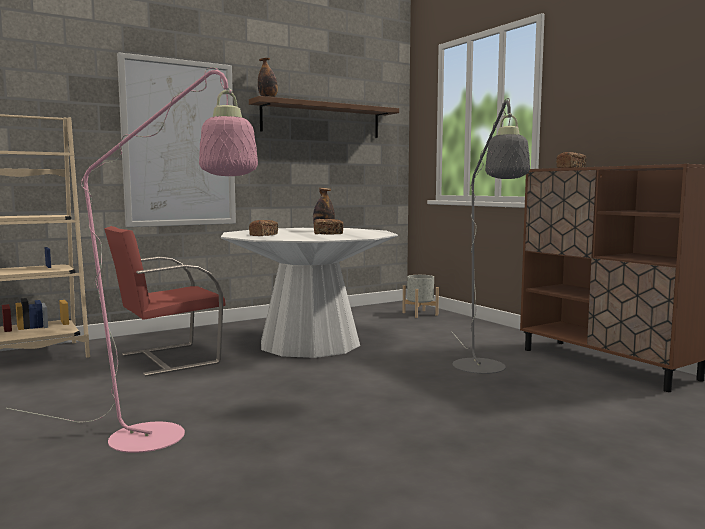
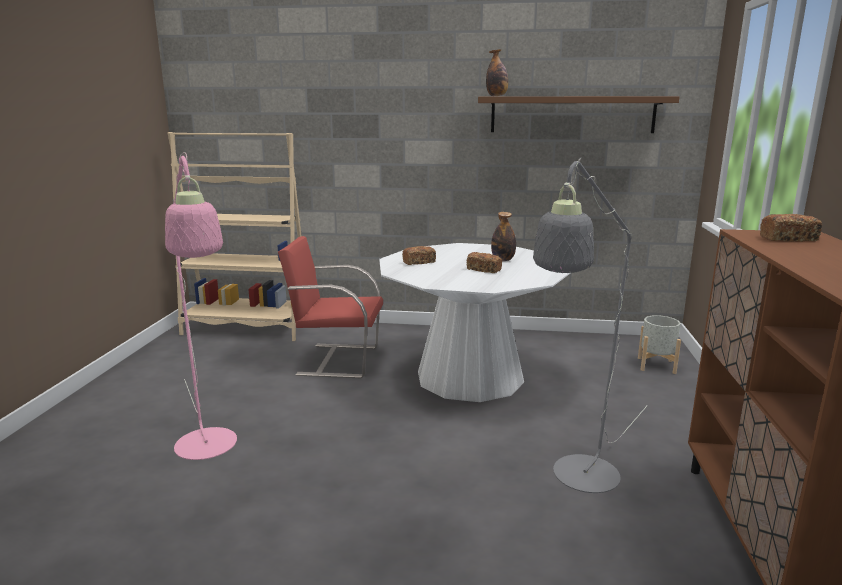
camera: 40 degrees right, 10 degrees up
picture [117,52,236,227] -> none

